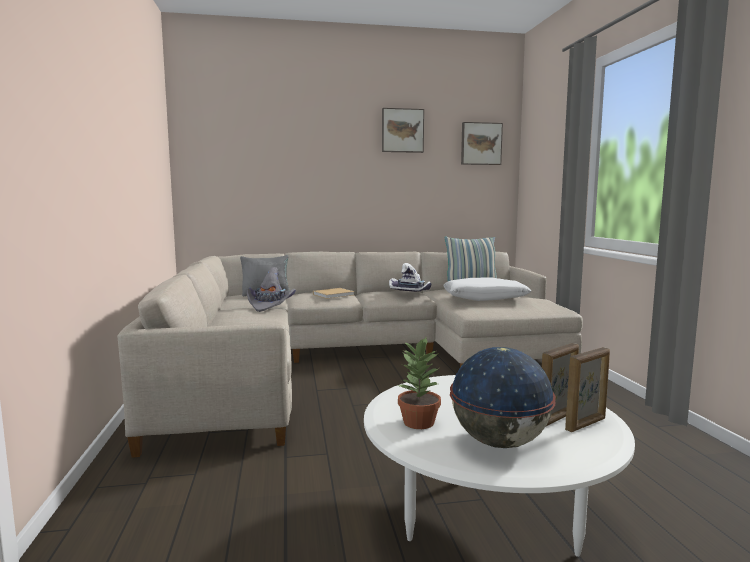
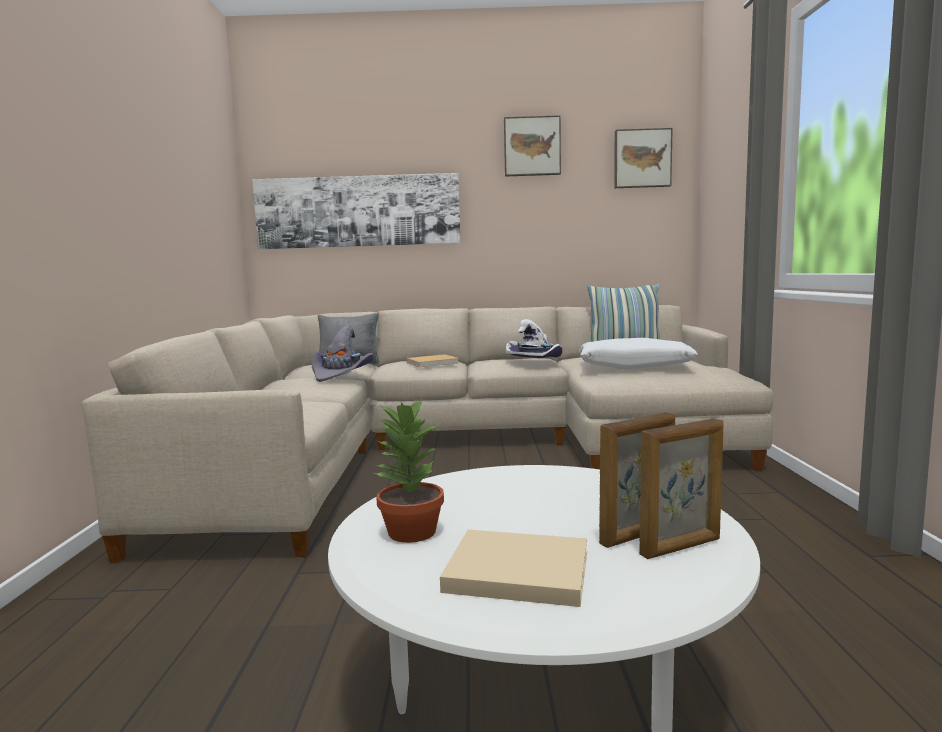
camera: 10 degrees right, 0 degrees up
globe [450,347,556,448] -> beige book [440,530,587,607]
none -> picture [252,173,461,249]

